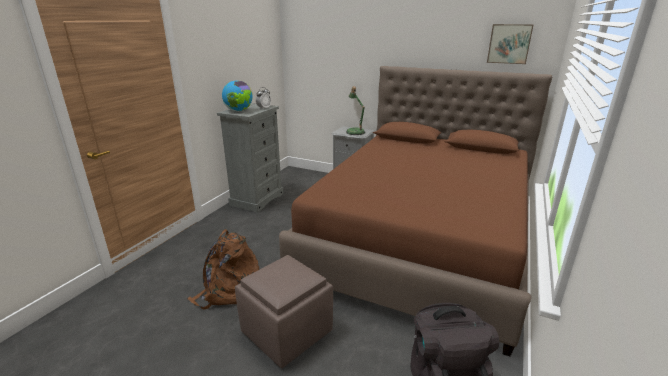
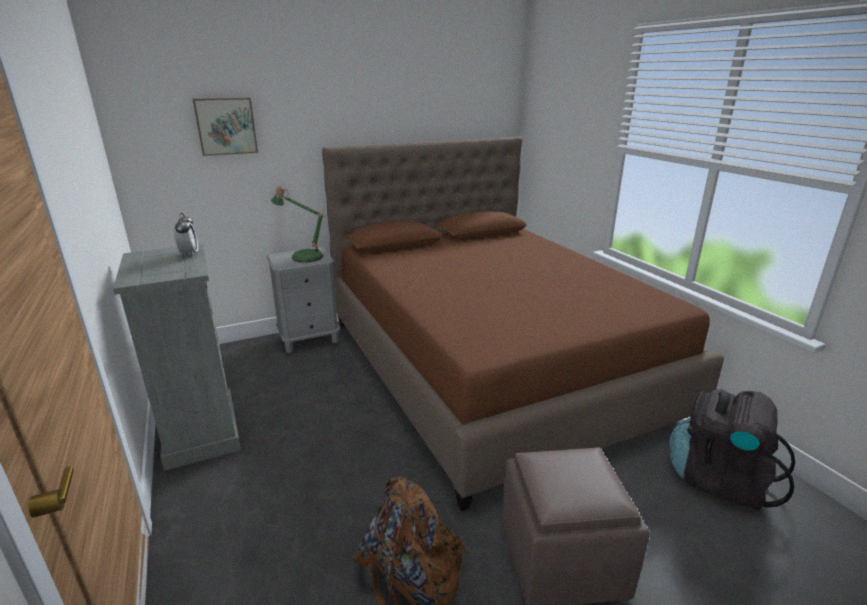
camera: 50 degrees left, 0 degrees up
globe [222,81,253,111] -> none
picture [487,24,534,64] -> picture moved to [193,98,258,156]

